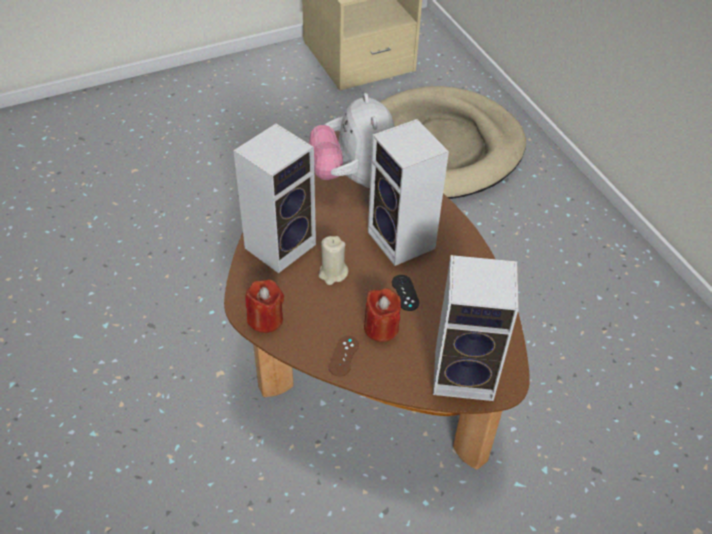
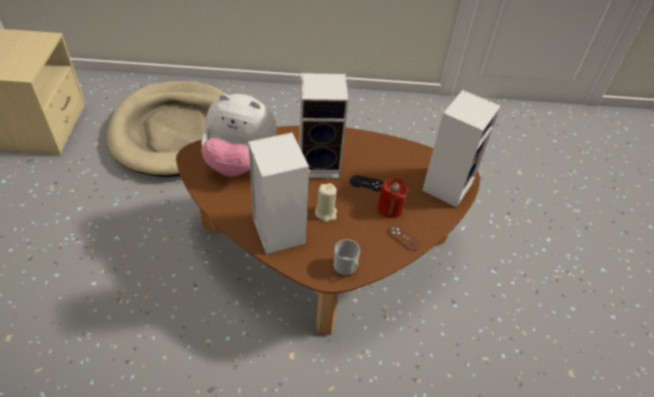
camera: 65 degrees left, 0 degrees up
red candle [245,279,284,333] -> mug [334,239,360,276]

